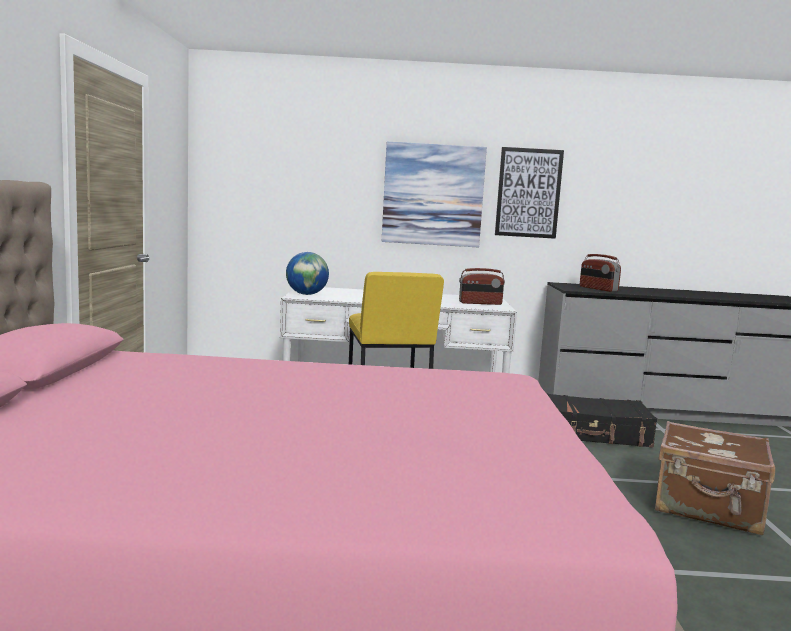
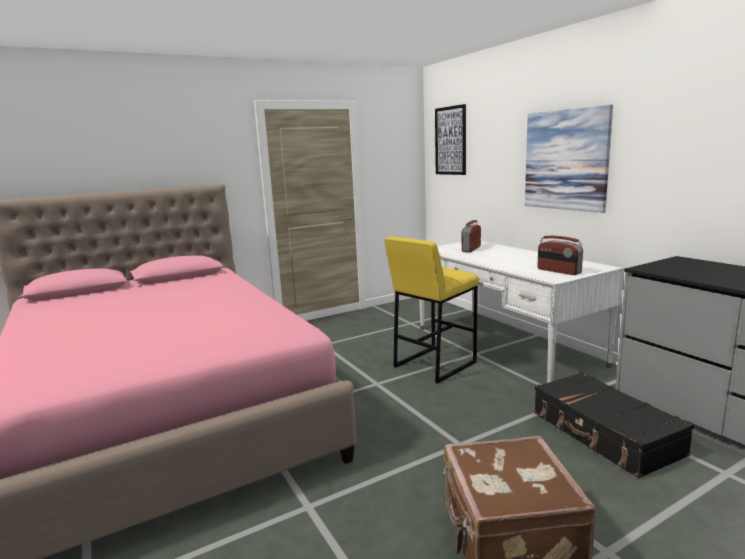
camera: 60 degrees right, 5 degrees up
globe [286,252,329,295] -> none
picture [495,147,564,239] -> picture moved to [435,104,466,175]
radio [580,254,621,292] -> radio moved to [461,220,481,252]

